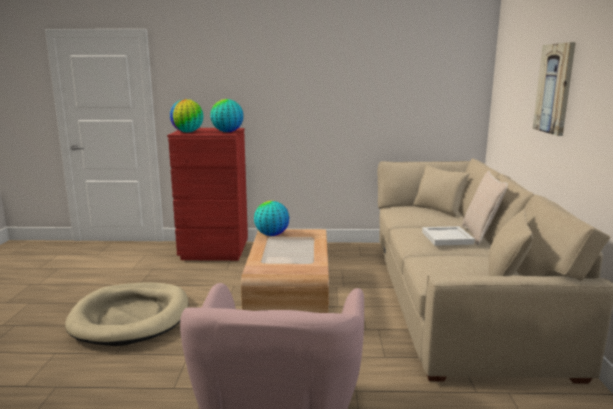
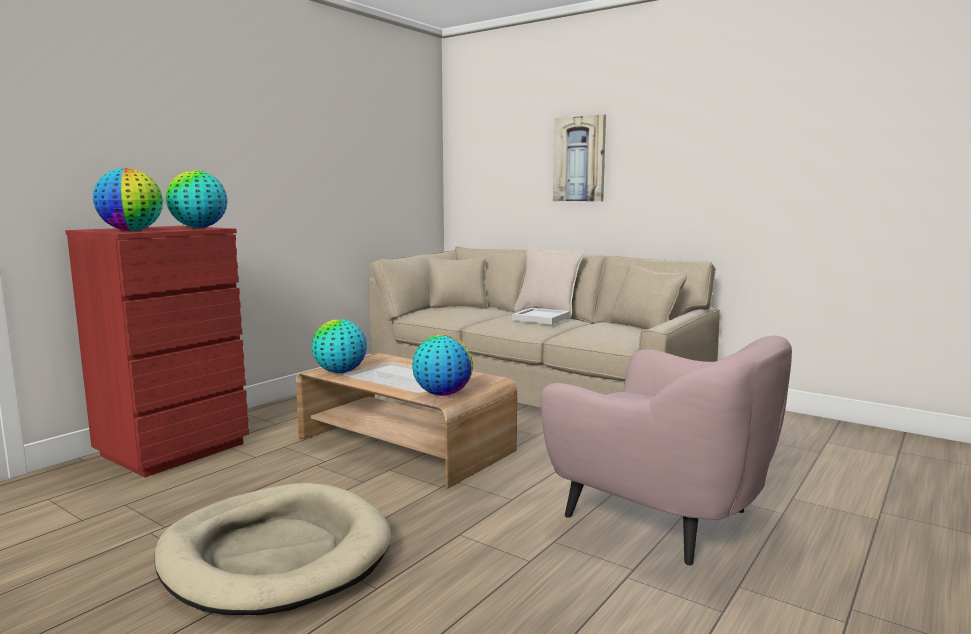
camera: 55 degrees left, 5 degrees down
none -> globe [412,335,473,396]

